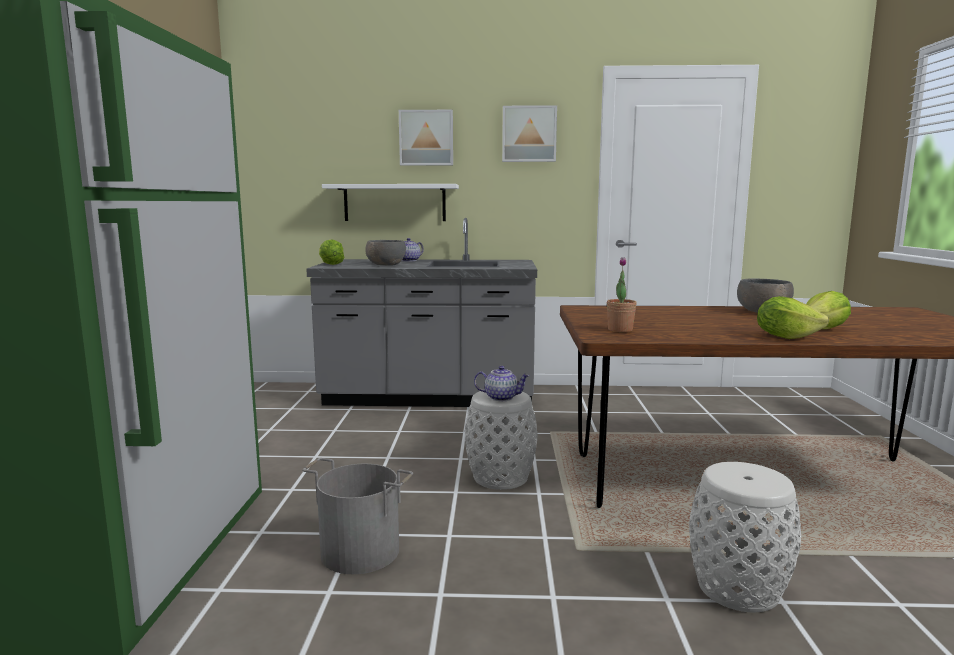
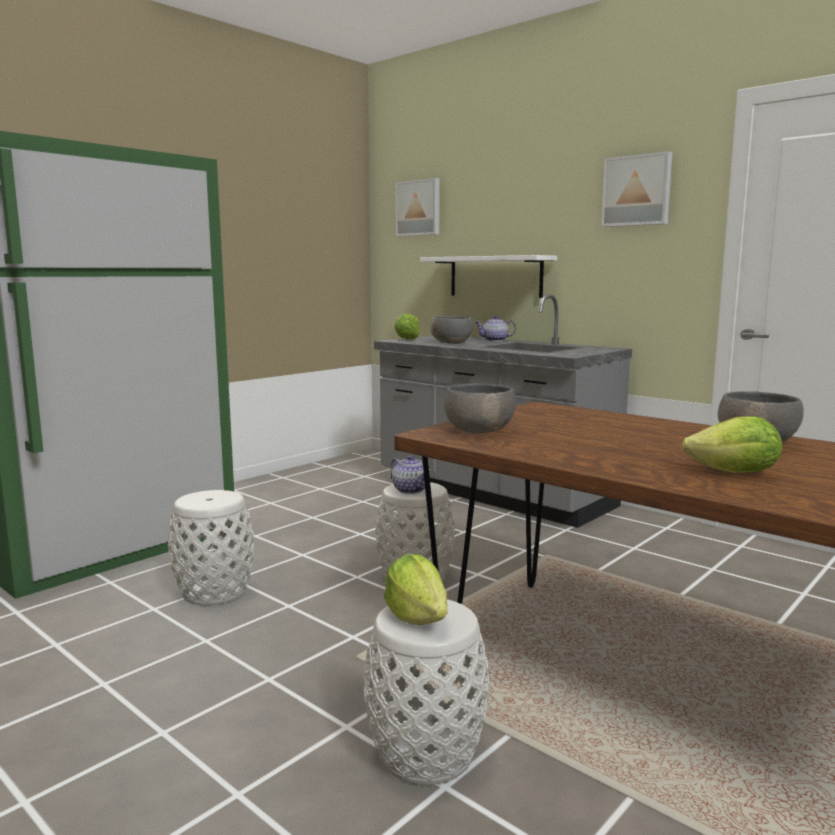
camera: 40 degrees right, 0 degrees up
grey bucket [302,458,413,574] -> white stool [168,490,254,606]
picture [399,110,453,166] -> picture moved to [395,178,440,236]
potted plant [607,257,636,332] -> grey bowl [444,384,516,434]
lettuce [757,296,829,339] -> lettuce moved to [384,554,448,625]

